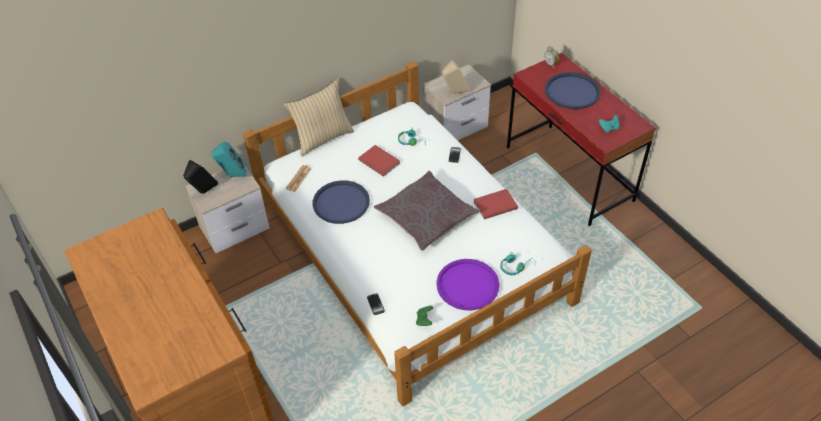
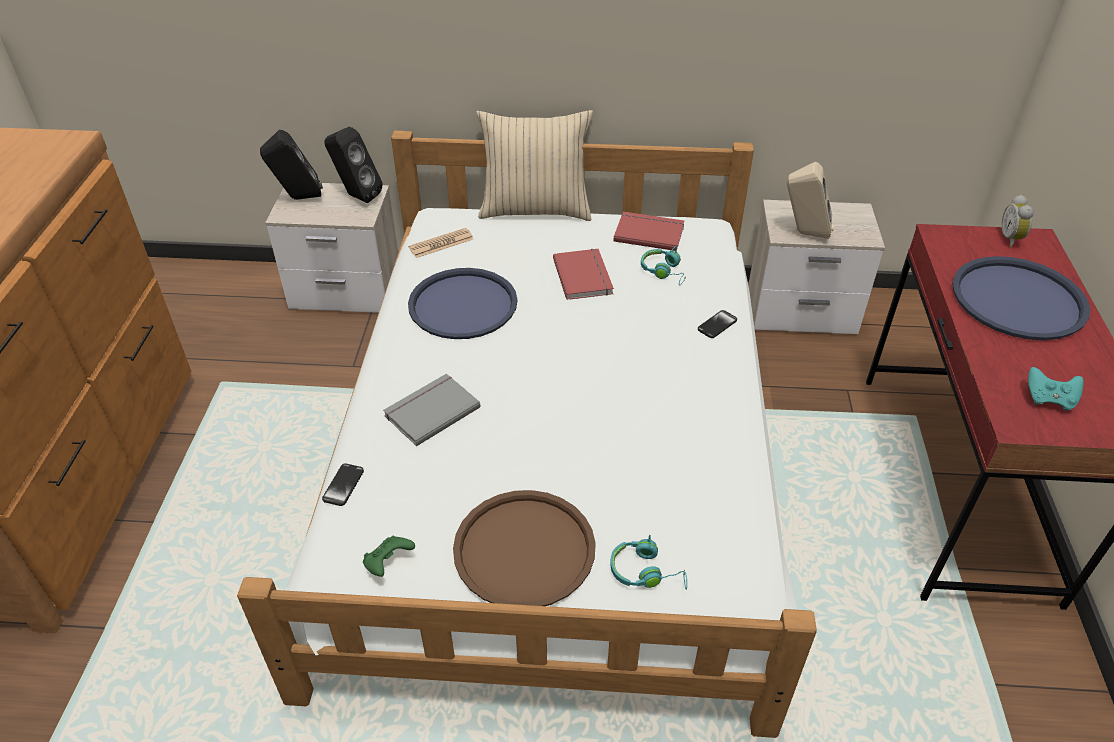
camera: 35 degrees right, 5 degrees down
turquoise speaker [211,142,247,177] -> black speaker [324,127,383,203]
grey pillow [374,171,479,251] -> none
purple tray [436,259,500,310] -> brown tray [453,490,596,606]
red book [473,189,518,219] -> red book moved to [614,212,684,251]
none -> grey book [383,373,480,446]

